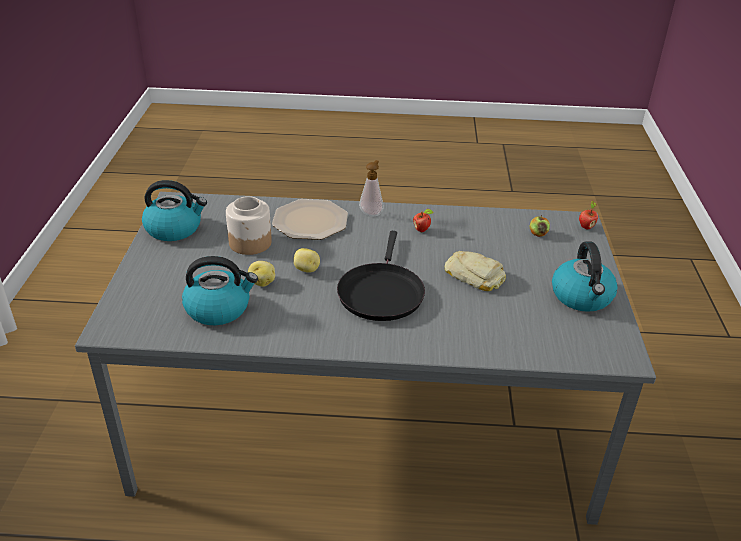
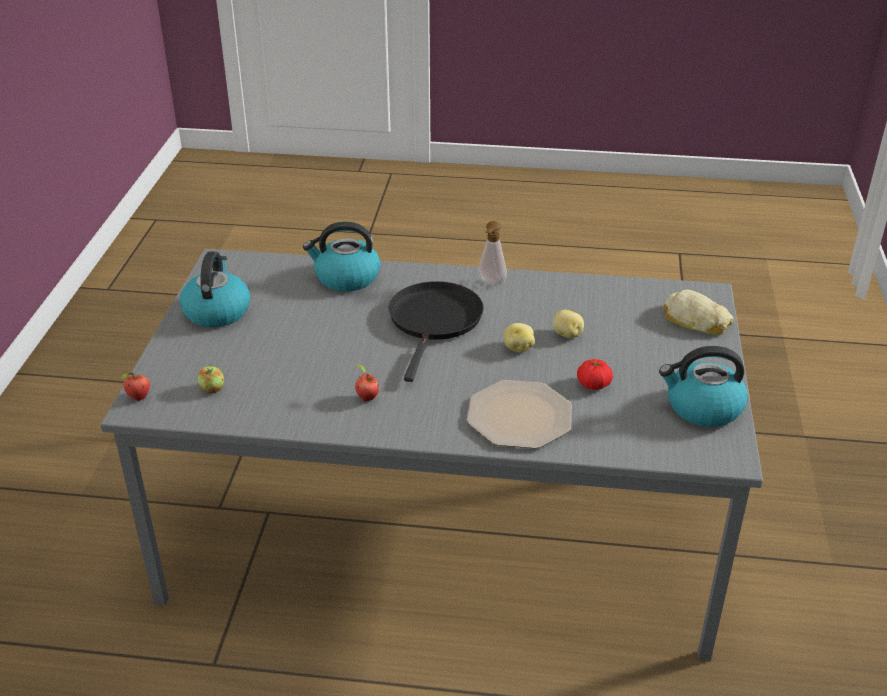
camera: 175 degrees left, 0 degrees up
kettle [182,256,258,325] -> kettle moved to [303,222,380,292]
jar [226,196,272,255] -> tomato [577,359,613,390]
soap dispenser [359,160,383,216] -> soap dispenser moved to [478,221,507,285]
bread [445,251,506,291] -> bread moved to [663,289,734,334]

